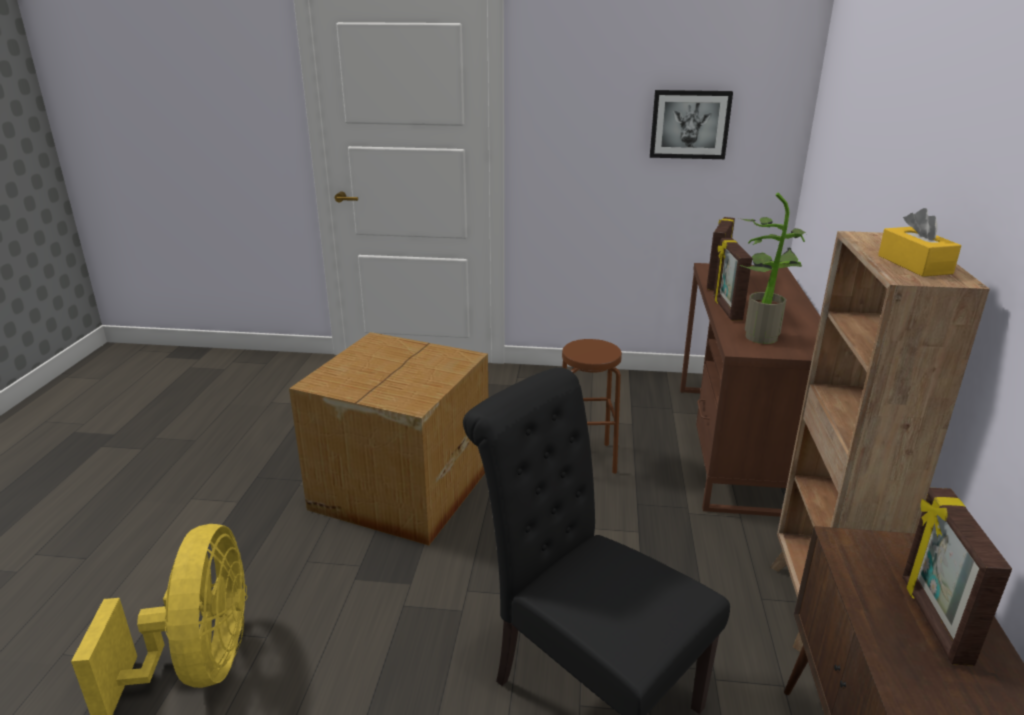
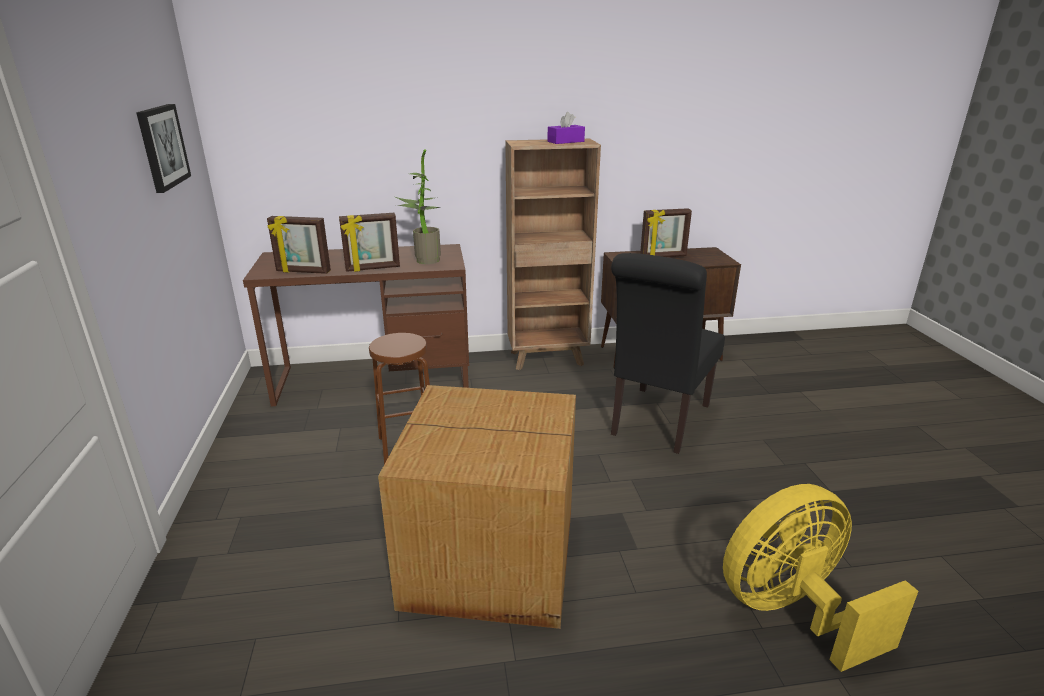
camera: 105 degrees left, 0 degrees up
yellow tissue box [878,208,961,277] -> purple tissue box [547,112,585,144]

